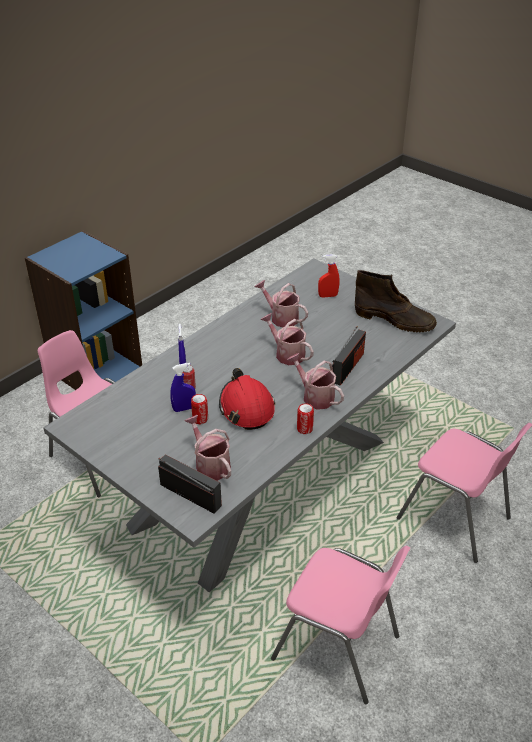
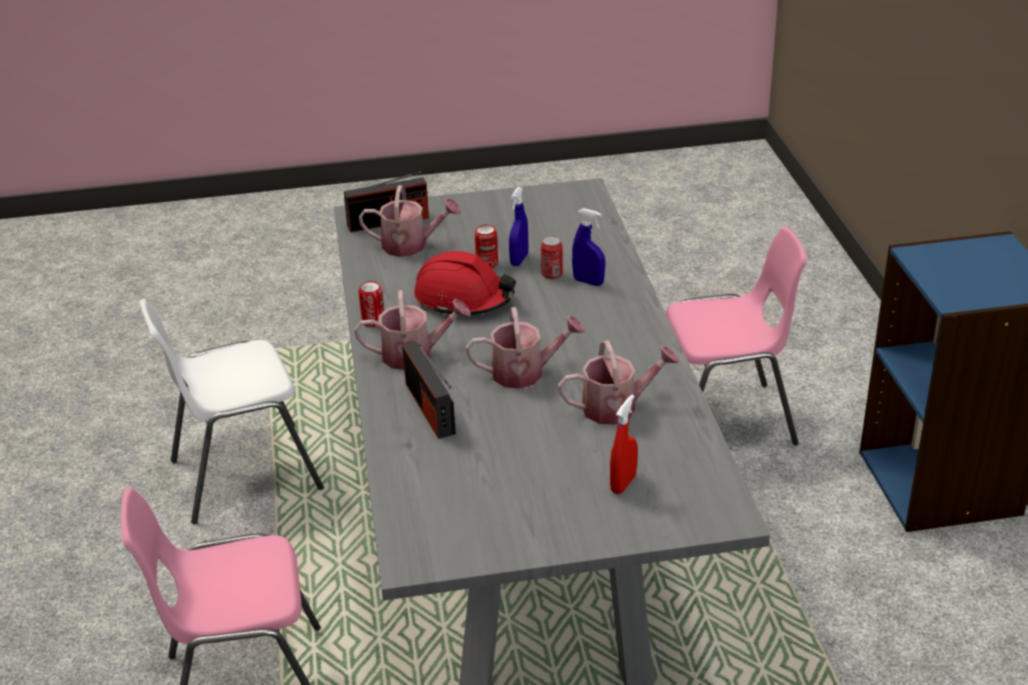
camera: 130 degrees right, 5 degrees down
pink chair [271,546,410,704] -> white chair [139,299,324,524]
brown boot [355,270,437,333] -> none

